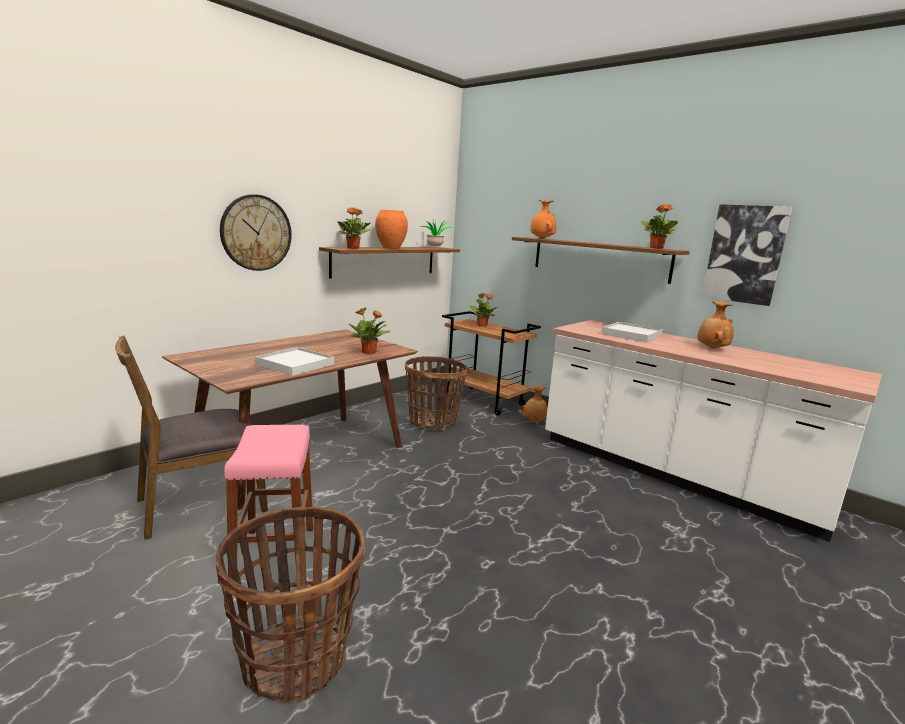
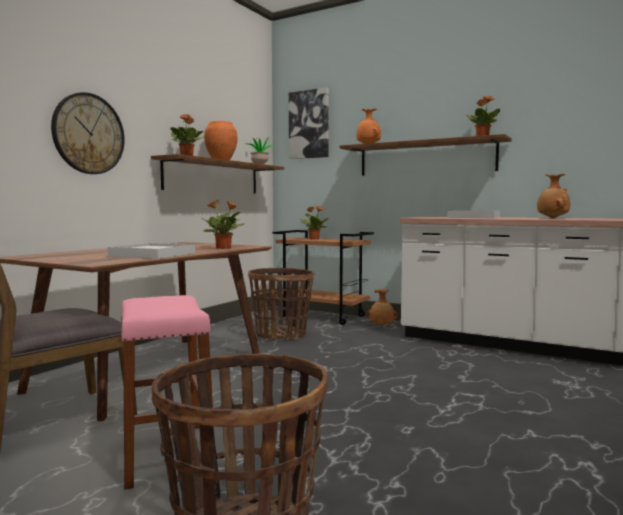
camera: 10 degrees left, 10 degrees down
picture [702,204,792,306] -> picture moved to [289,88,329,159]

